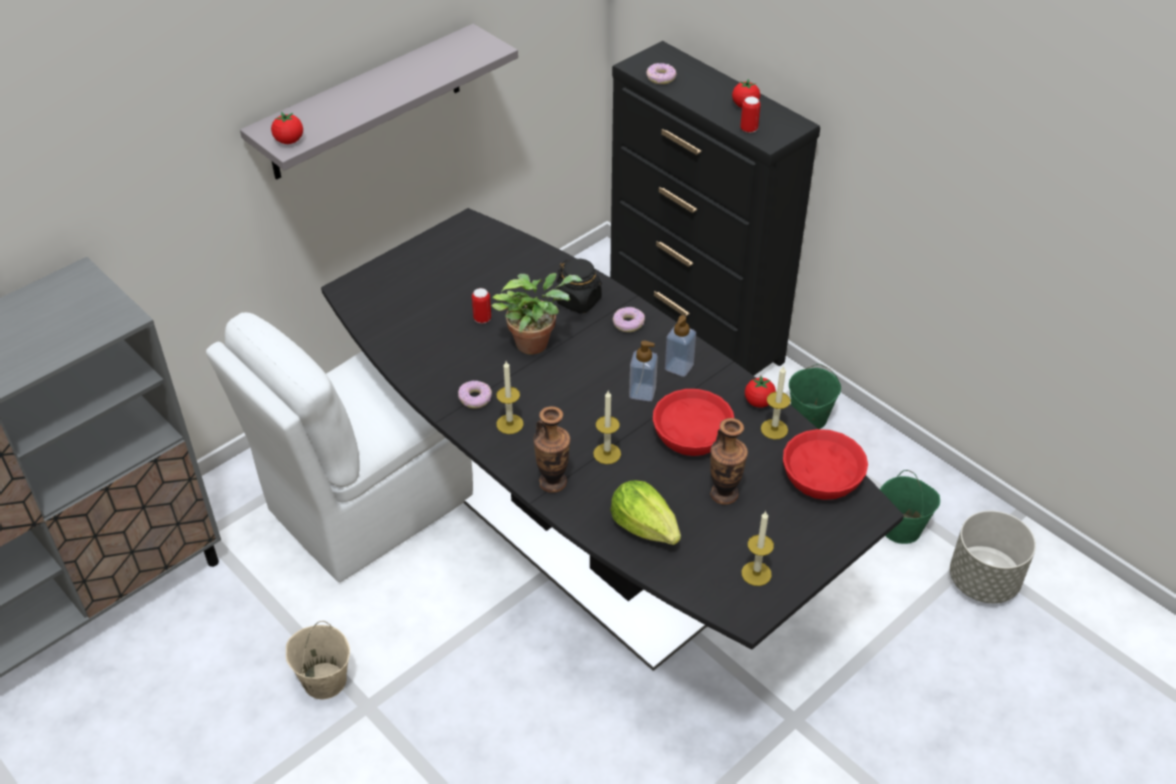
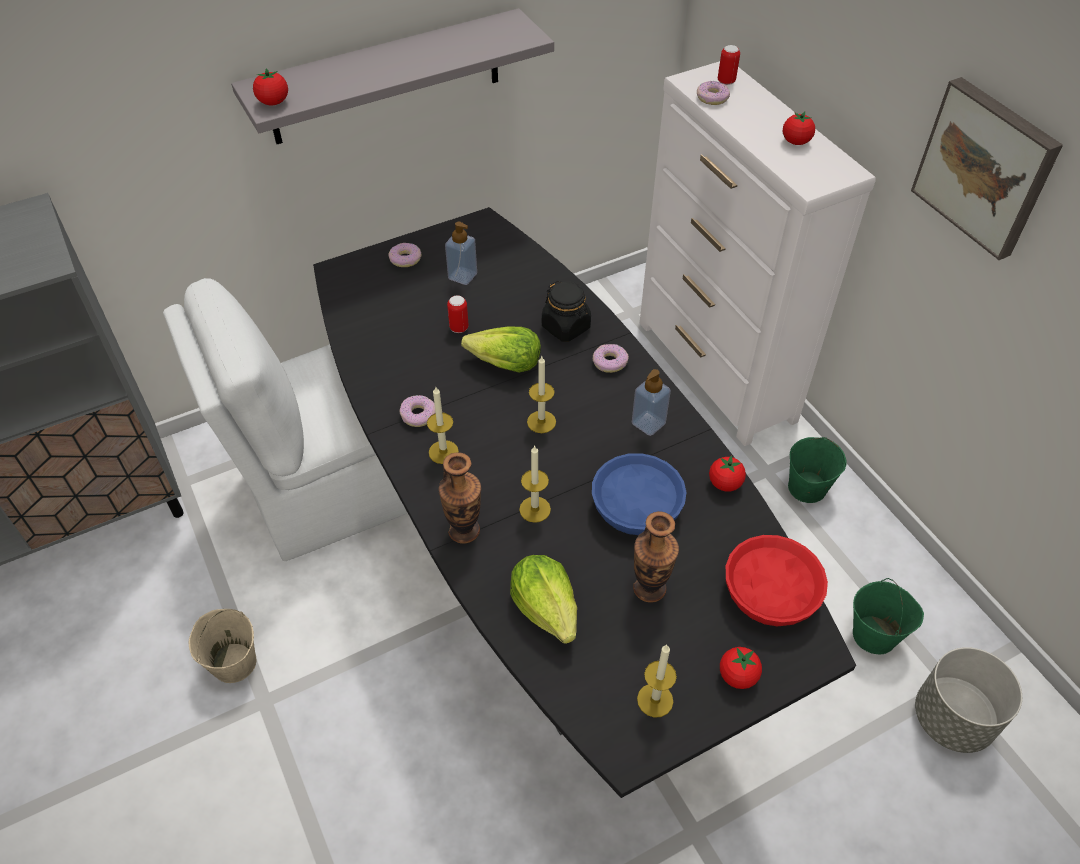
camera: 15 degrees right, 5 degrees up
potted plant [491,273,583,355] -> lettuce [461,327,541,373]
black dresser [610,41,820,376] -> white dresser [640,61,876,446]
soap dispenser [629,341,658,401] -> soap dispenser moved to [445,222,477,285]
red bowl [653,389,734,456] -> blue bowl [592,453,687,535]
can [740,97,761,133] -> can moved to [718,45,740,85]
candle [761,366,791,439] -> candle moved to [527,356,556,433]
none -> donut [388,243,422,267]
none -> tomato [720,647,762,689]
none -> picture [911,77,1063,260]

